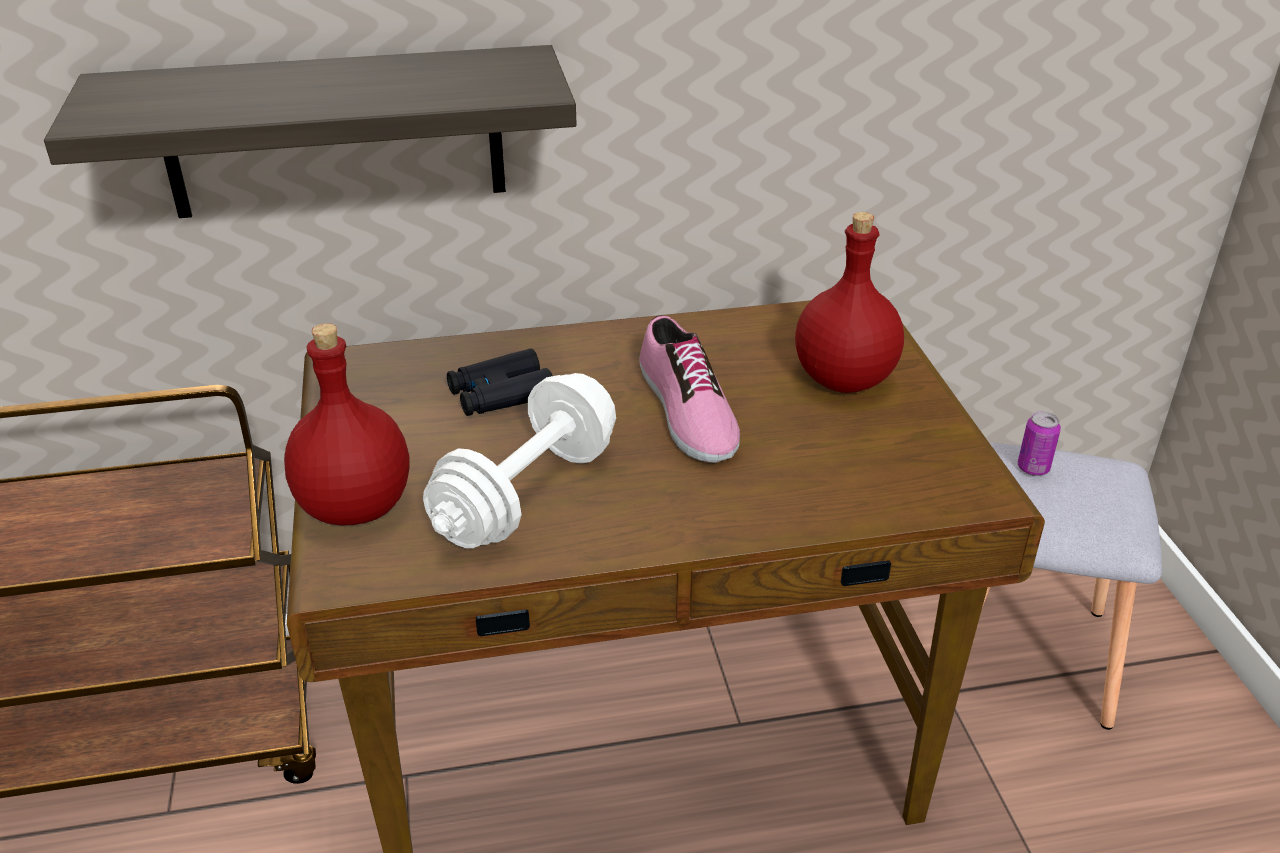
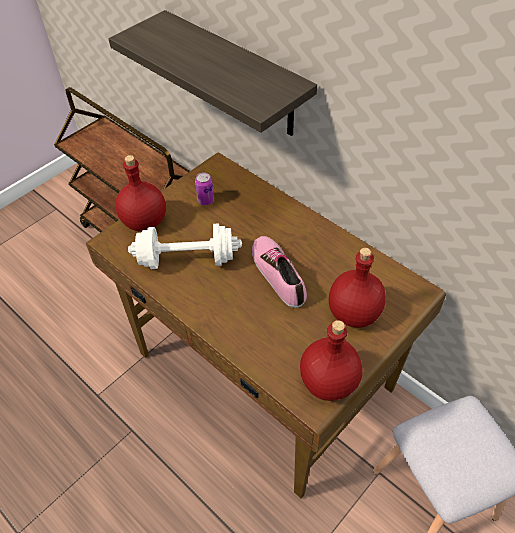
camera: 55 degrees right, 15 degrees up
black binoculars [447,348,552,416] -> none
shoe [639,315,740,463] -> shoe turned 120 degrees clockwise [252,236,307,308]
can [1018,411,1061,476] -> can moved to [195,172,214,205]
none -> red bottle [300,320,362,401]

